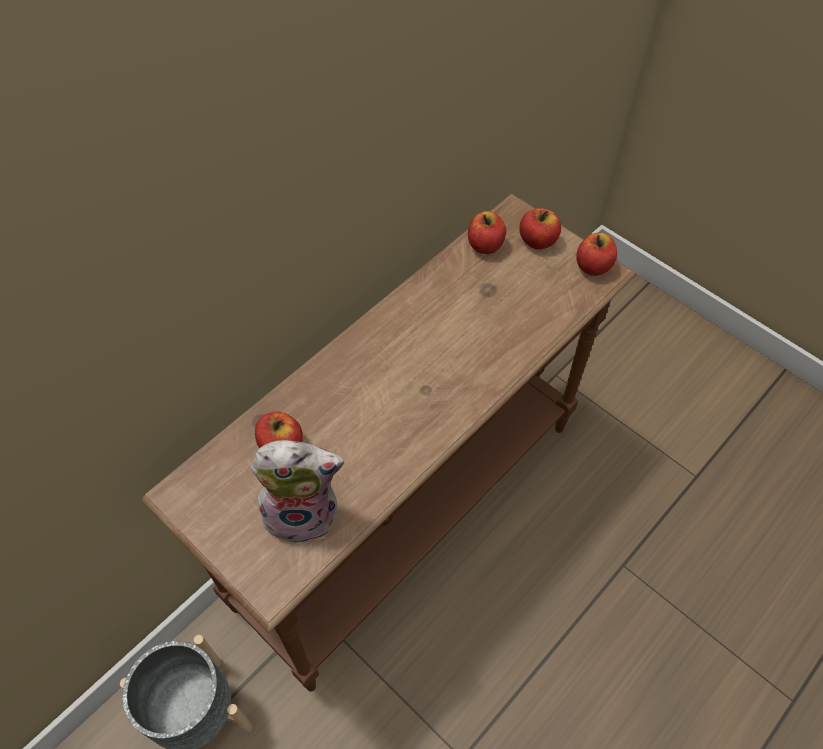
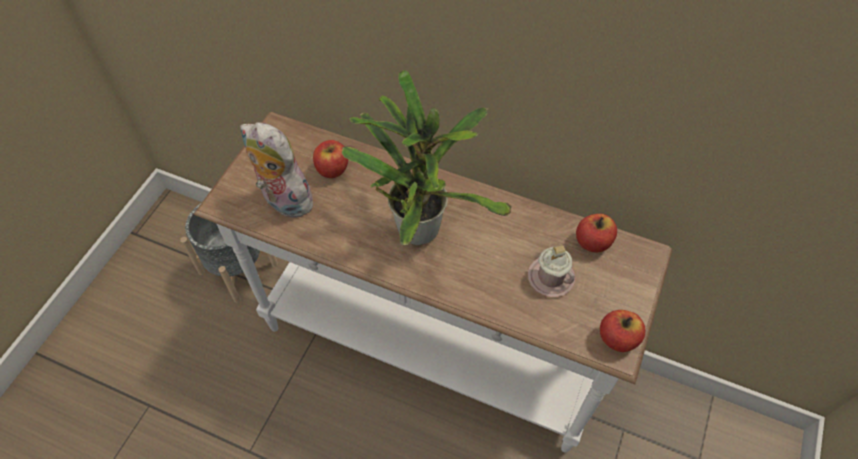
camera: 70 degrees right, 0 degrees up
brown console table [141,194,637,691] -> white console table [194,112,673,453]
plush toy [250,440,344,545] -> plush toy turned 150 degrees clockwise [240,122,316,218]
apple [519,208,561,249] -> none
none -> potted plant [342,70,512,246]
none -> pink mug [528,245,576,297]

